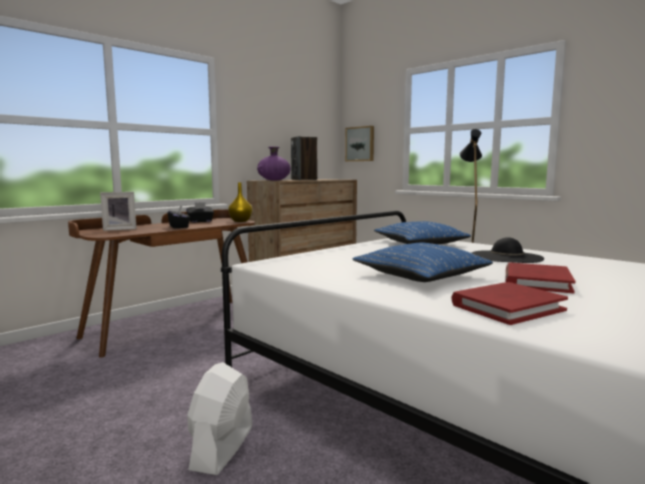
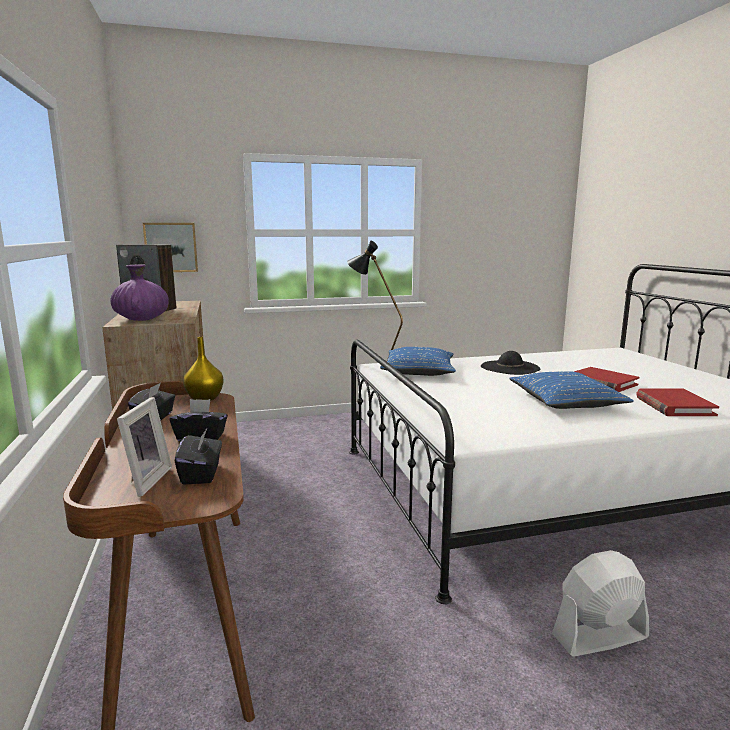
camera: 60 degrees left, 5 degrees up
white fan [187,362,253,475] -> white fan turned 120 degrees clockwise [552,550,649,656]
none -> black tissue box [175,427,222,485]

